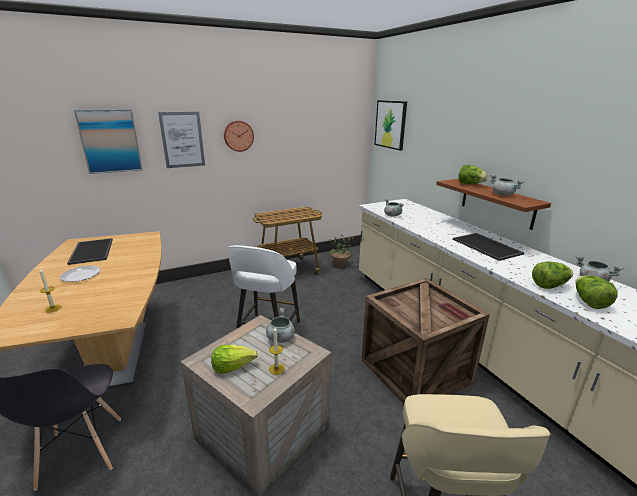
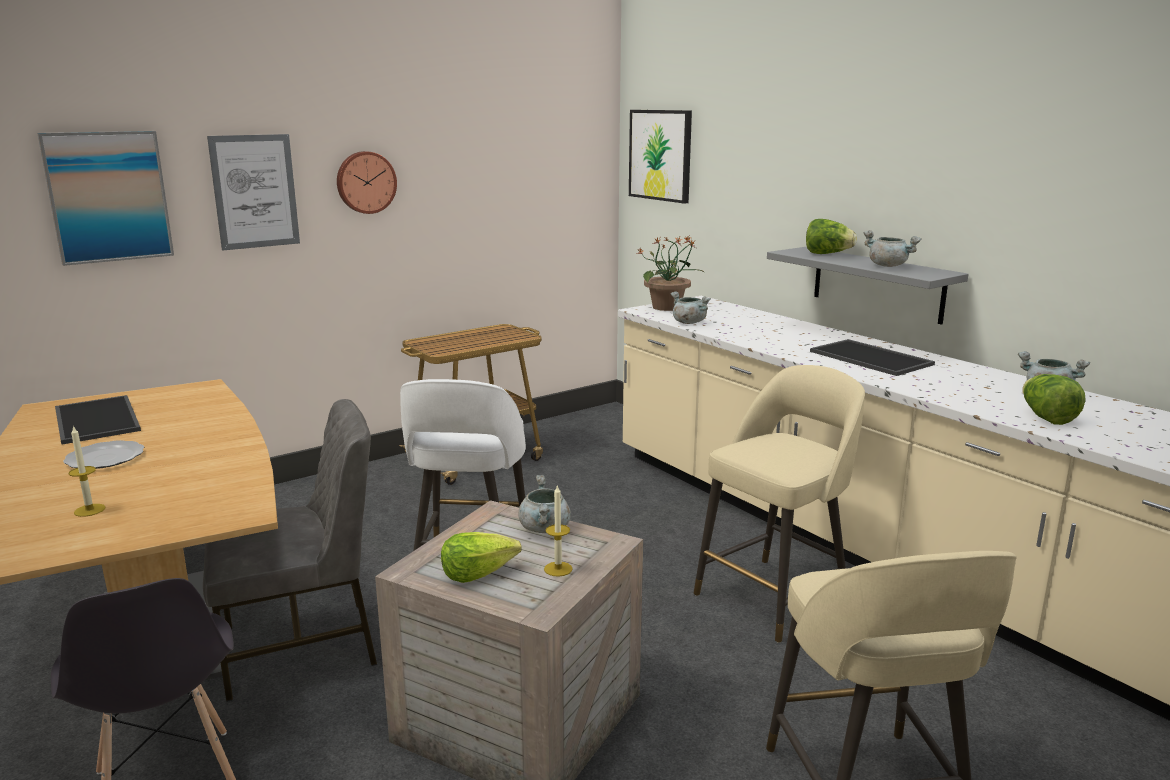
camera: 10 degrees left, 5 degrees down
potted plant [329,234,356,267] -> potted plant moved to [636,237,704,311]
crate [362,278,490,404] -> beige stool [694,365,865,643]
brown shelf [436,179,551,230] -> grey shelf [767,247,969,325]
lettuce [532,262,573,289] -> none
none -> grey chair [203,399,377,702]

